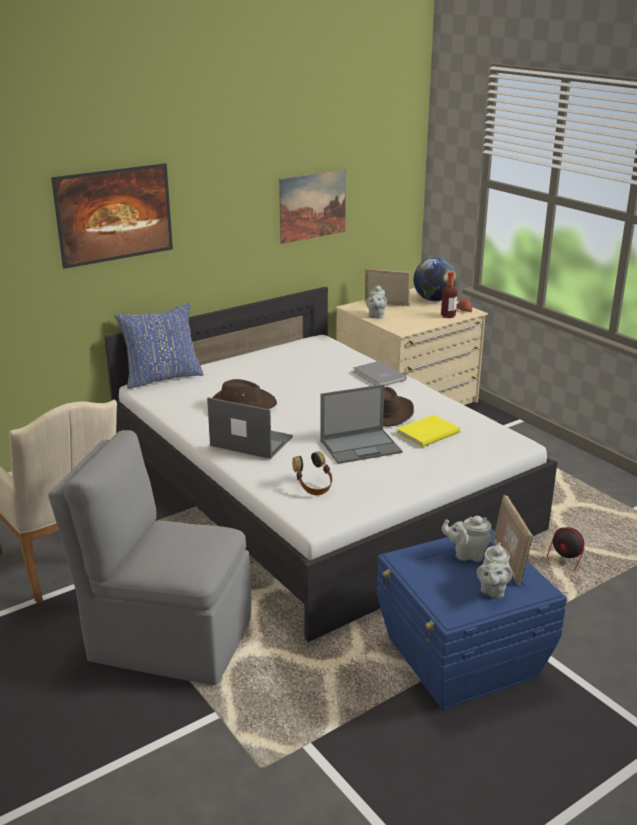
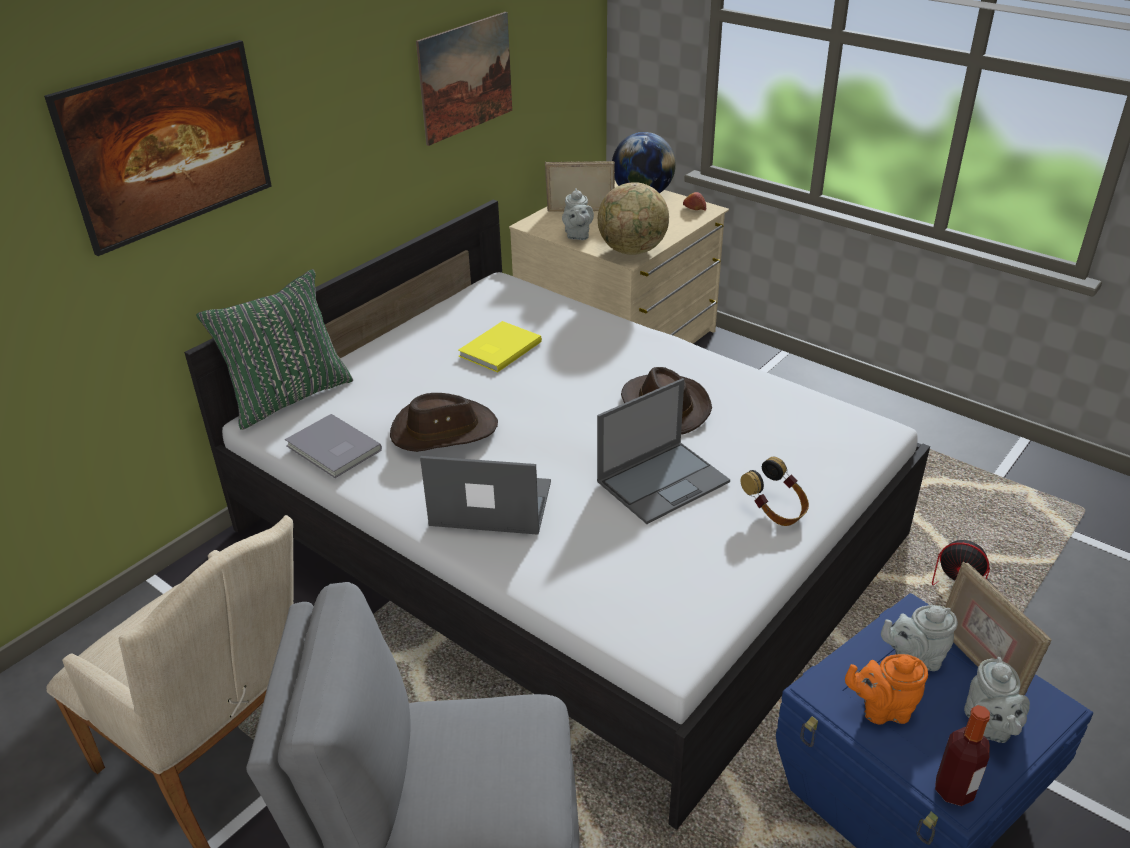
camera: 15 degrees left, 10 degrees up
blue pillow [115,302,204,389] -> green pillow [196,269,353,430]
headphones [292,451,332,495] -> headphones moved to [741,457,809,526]
grey book [353,361,407,386] -> grey book moved to [285,414,382,478]
yellow book [396,415,460,448] -> yellow book moved to [458,321,542,373]
bottle [441,272,457,318] -> bottle moved to [935,705,990,806]
none -> globe [598,182,669,255]
none -> orange teapot [845,654,928,725]

